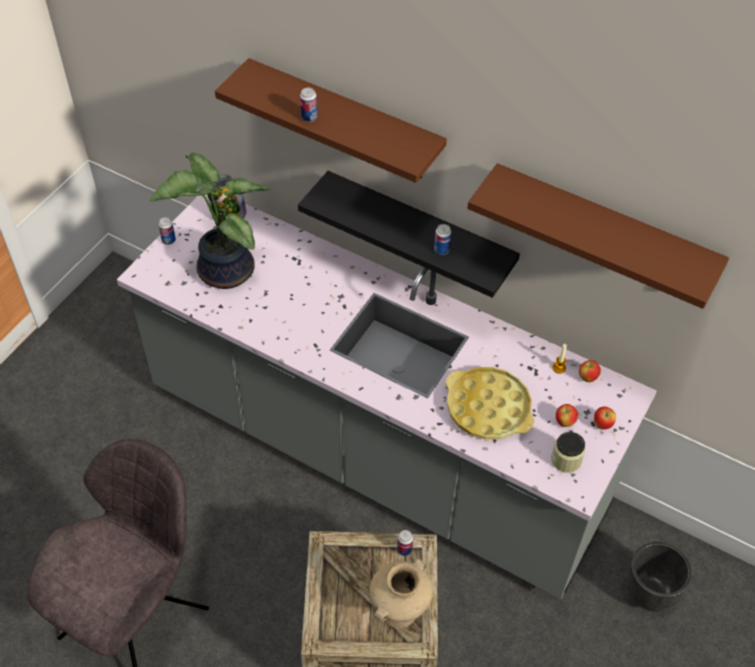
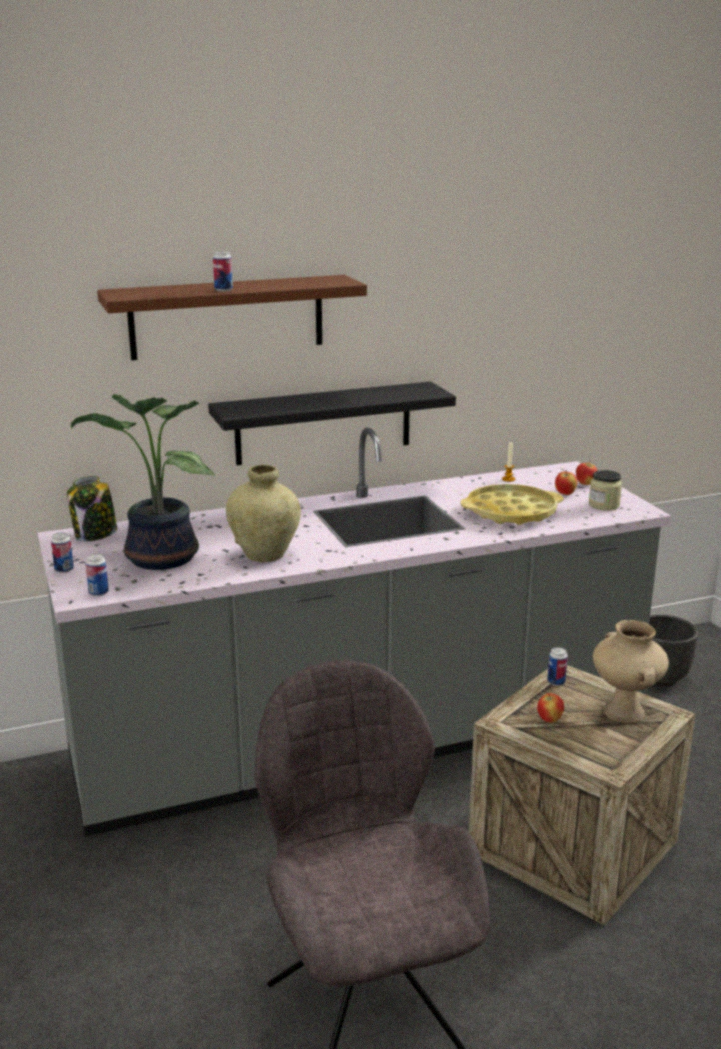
camera: 50 degrees left, 30 degrees down
can [434,224,451,255] -> can moved to [85,554,109,596]
brown shelf [467,163,729,309] -> none
apple [579,360,601,382] -> apple moved to [537,693,564,723]
none -> beige vase [226,464,301,562]

